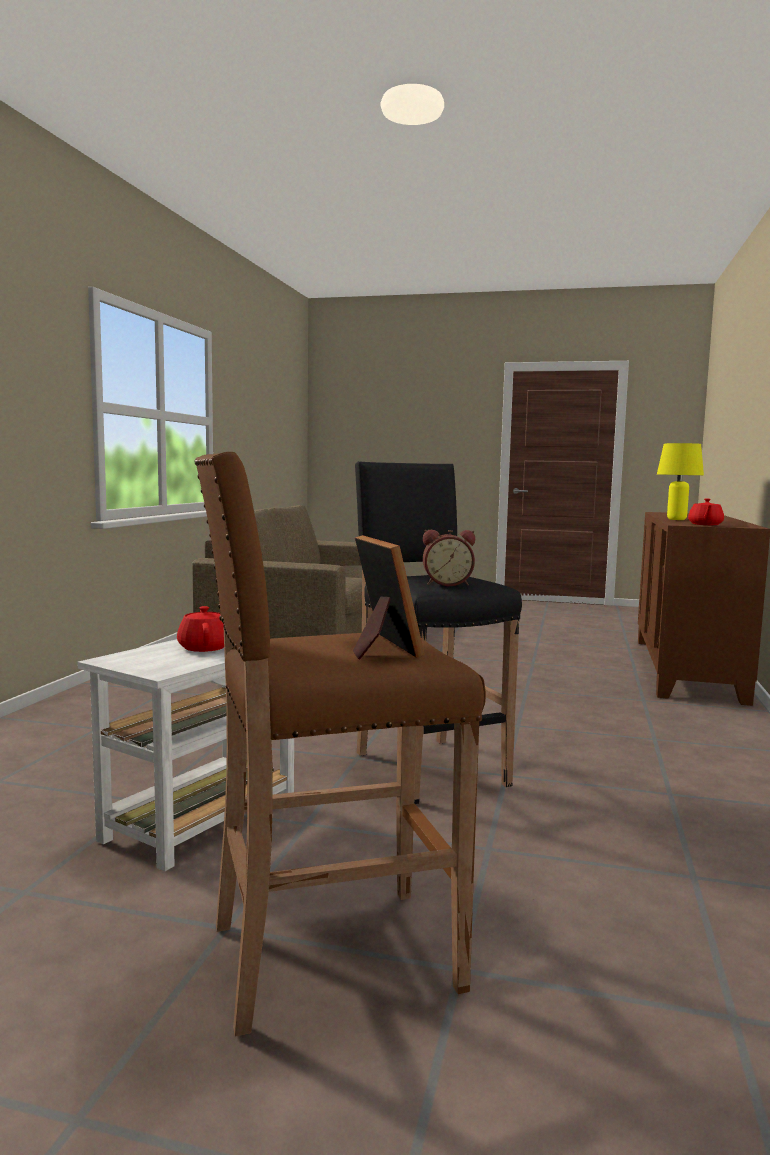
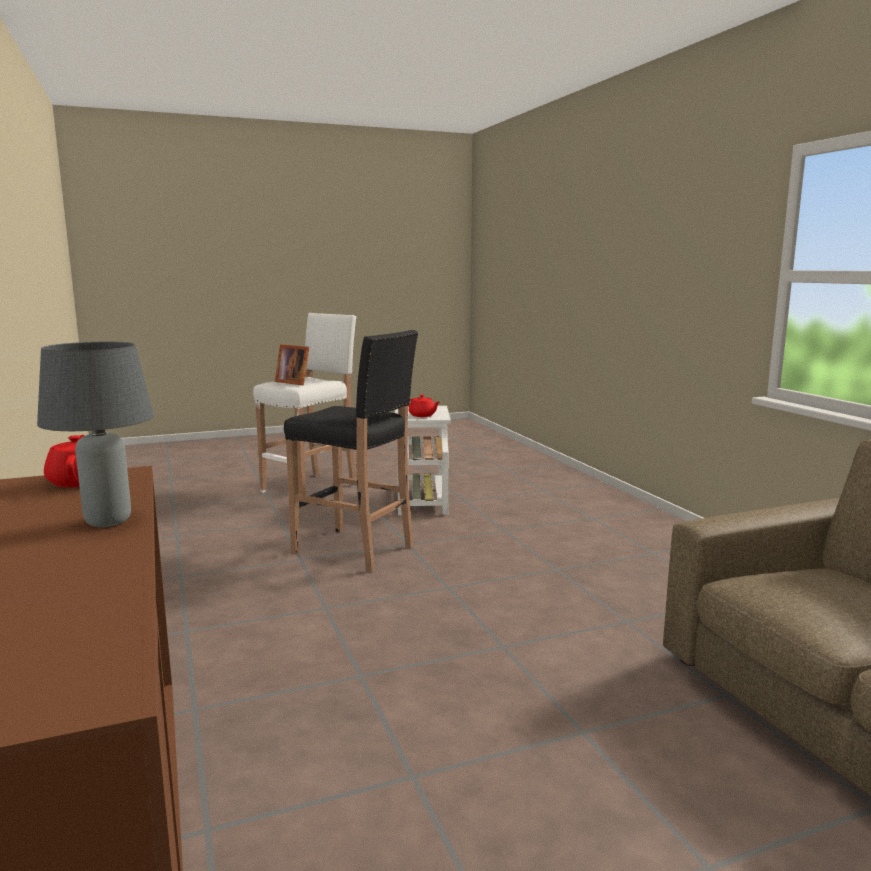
camera: 145 degrees right, 5 degrees up
brown stool [194,452,486,1037] -> white stool [253,313,356,495]
alarm clock [423,530,475,586] -> none
yellow table lamp [657,443,704,520] -> grey table lamp [37,342,154,527]

